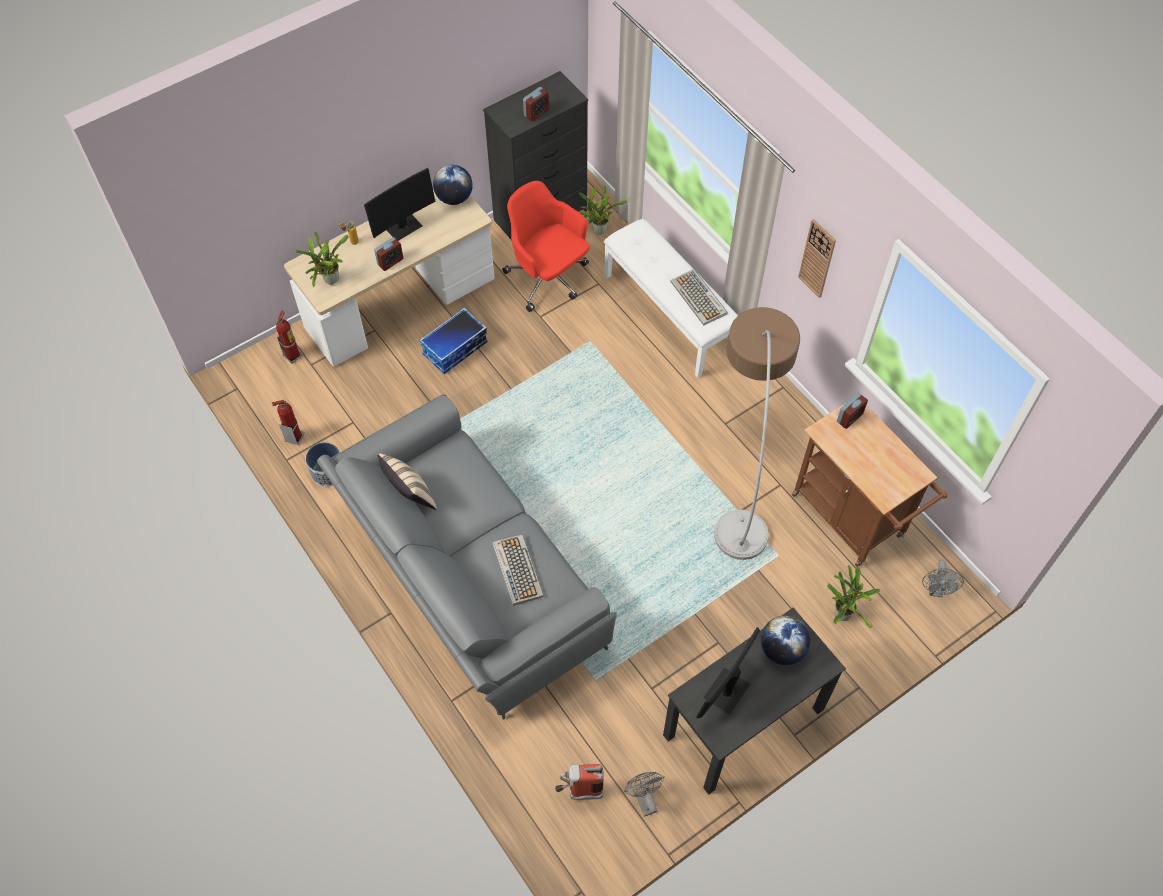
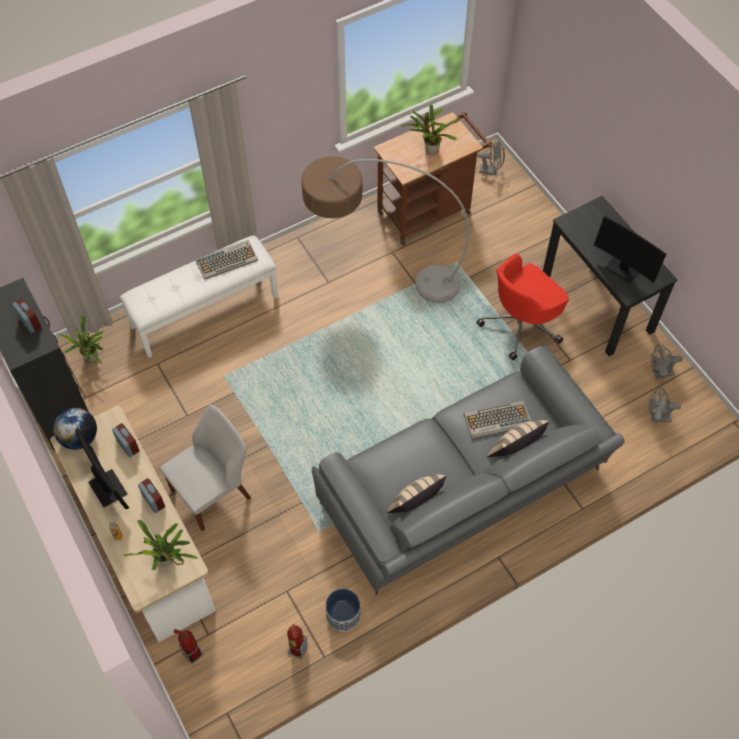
camera: 85 degrees left, 0 degrees up
storage box [419,308,488,374] -> white chair [160,404,251,531]
red office chair [502,181,590,312] -> red office chair moved to [477,253,569,361]
fire extinguisher [555,764,604,800] -> grey fan [649,387,681,422]
globe [761,616,810,665] -> none
wall clock [798,219,836,298] -> none
potted plant [827,565,881,628] -> potted plant moved to [402,104,460,155]
alarm clock [837,393,868,429] -> alarm clock moved to [112,423,140,457]
none -> beige pillow [487,420,549,457]

